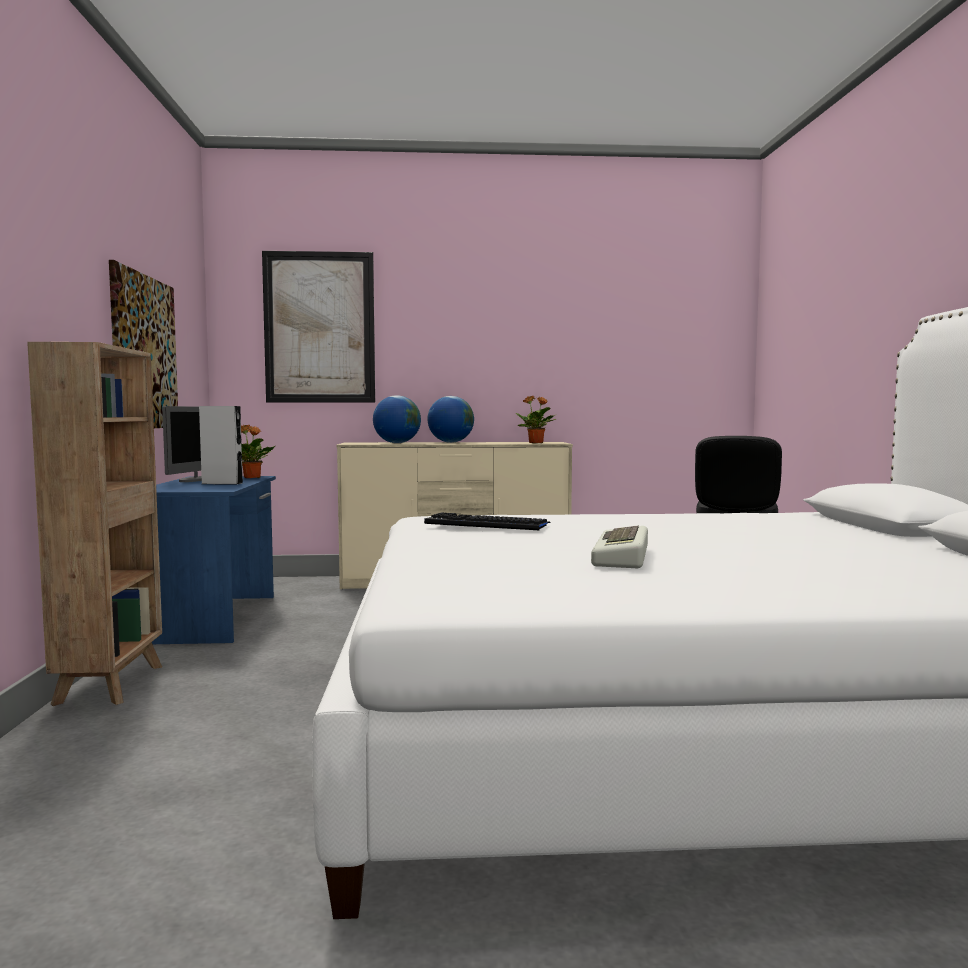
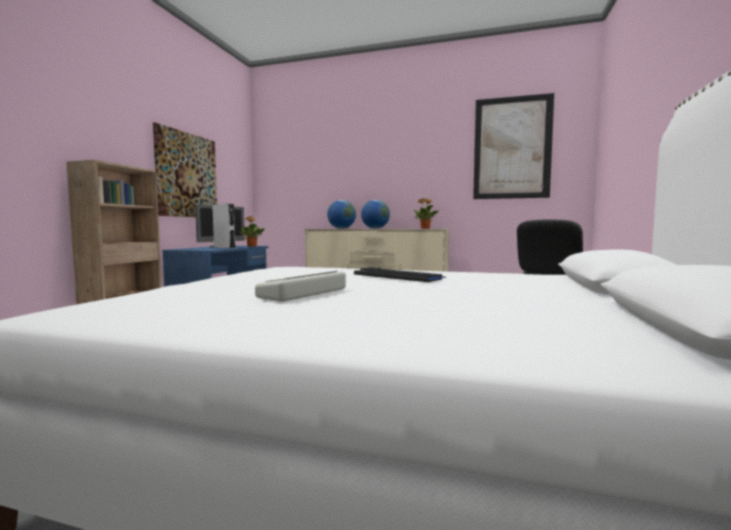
camera: 20 degrees right, 0 degrees up
picture [262,251,375,403] -> picture moved to [473,93,554,199]
keyboard [424,512,551,530] -> keyboard moved to [354,267,446,282]

